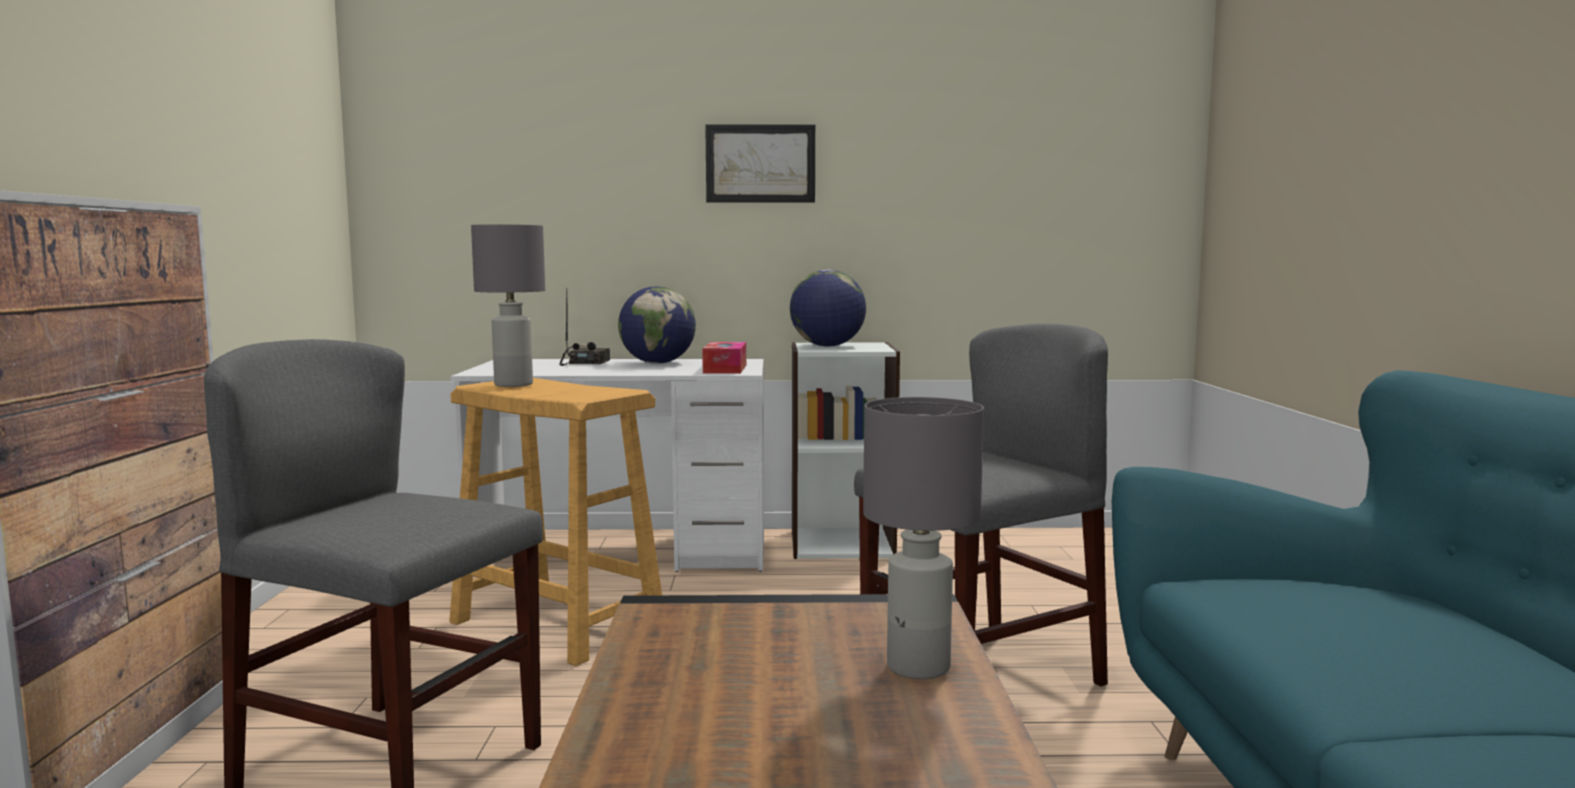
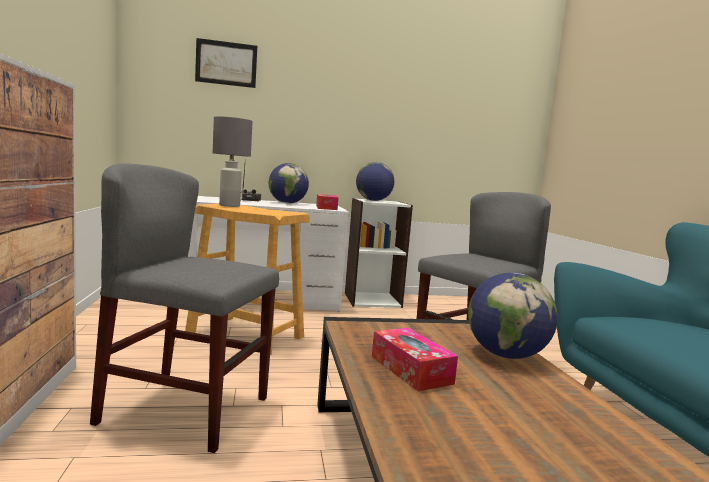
camera: 10 degrees left, 0 degrees up
picture [705,124,815,203] -> picture moved to [195,38,257,88]
grey table lamp [863,397,984,679] -> globe [468,273,558,359]
none -> tissue box [372,328,458,391]

